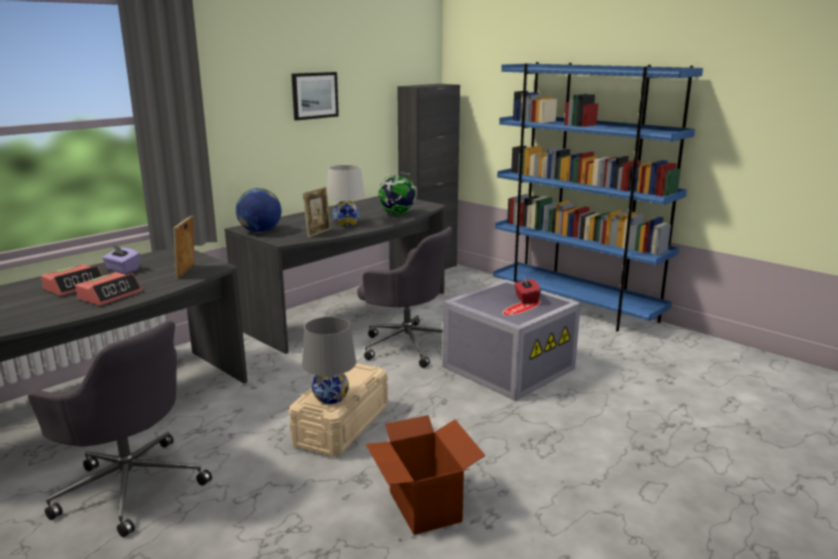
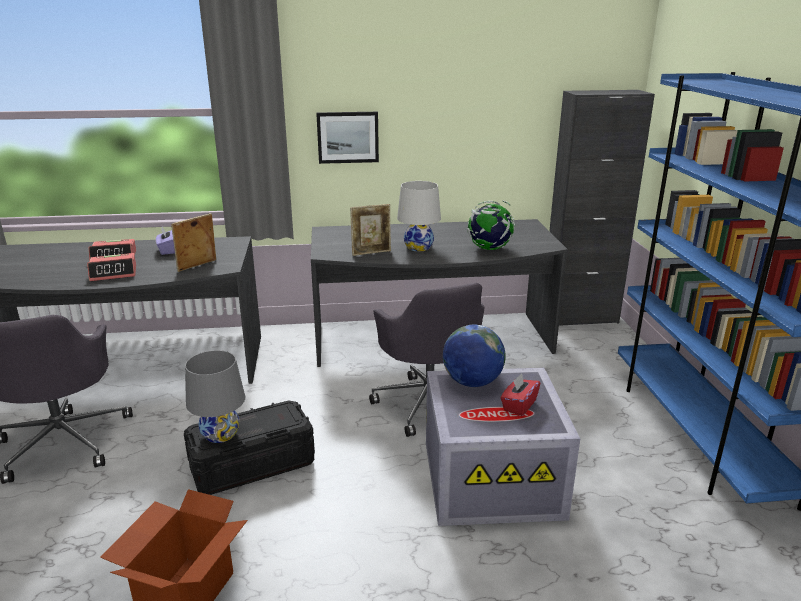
camera: 40 degrees right, 5 degrees up
globe [236,188,281,233] -> globe moved to [443,325,506,387]
beige storage box [289,362,388,457] -> black storage box [184,400,315,495]
picture [291,72,339,120] -> picture moved to [316,112,379,164]

